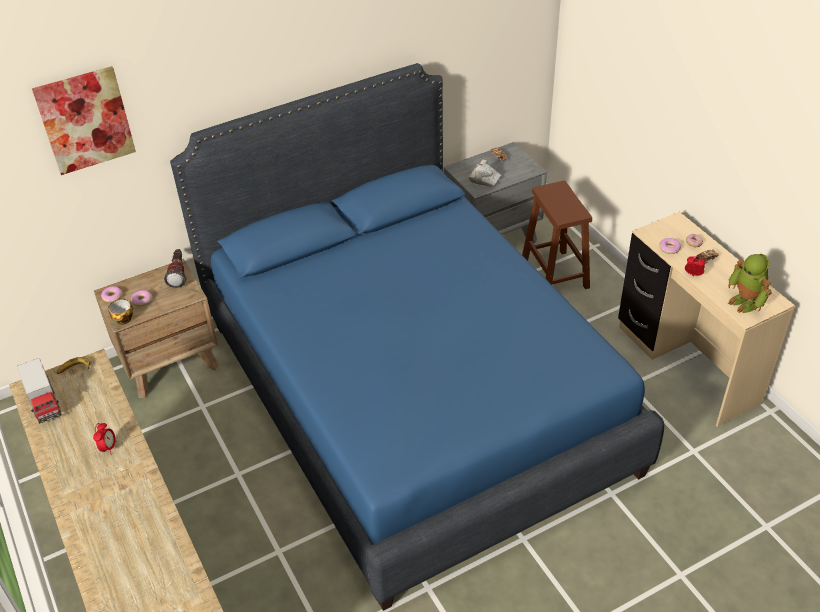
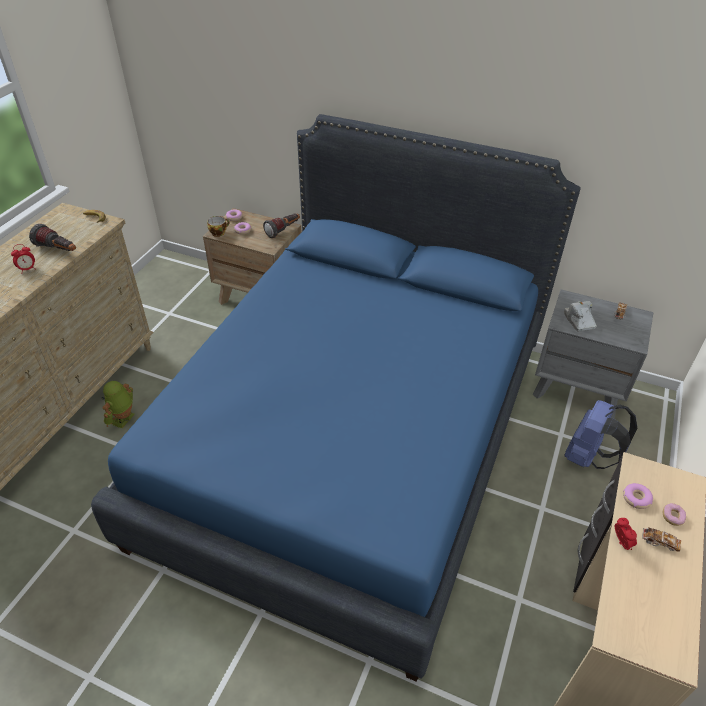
camera: 50 degrees right, 0 degrees up
toy truck [17,358,62,424] -> none
picture [32,66,136,175] -> none
brown stool [522,181,592,289] -> blue backpack [564,400,637,469]
toy robot [728,254,772,313] -> toy robot moved to [101,381,135,428]
none -> flashlight [29,224,76,251]

